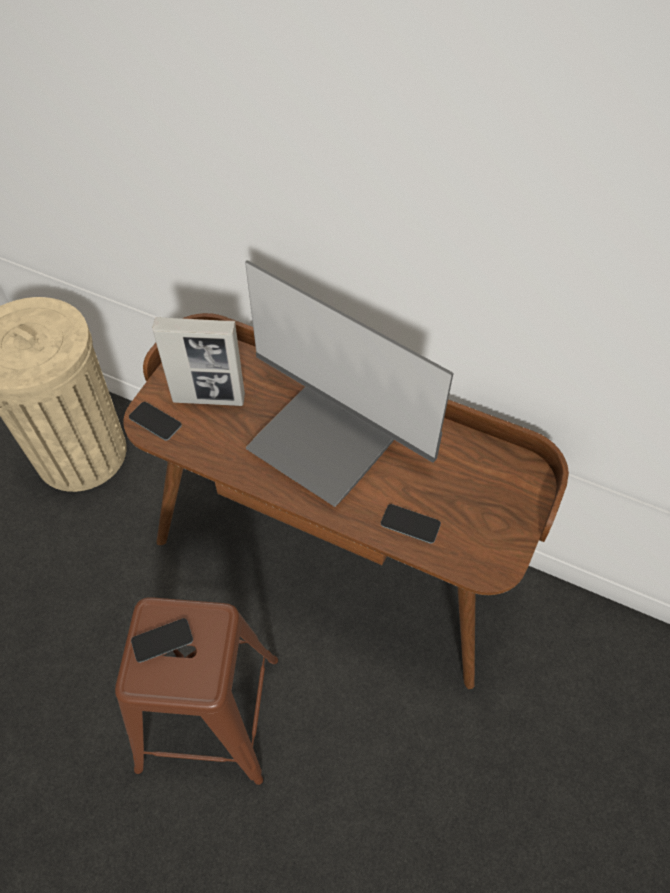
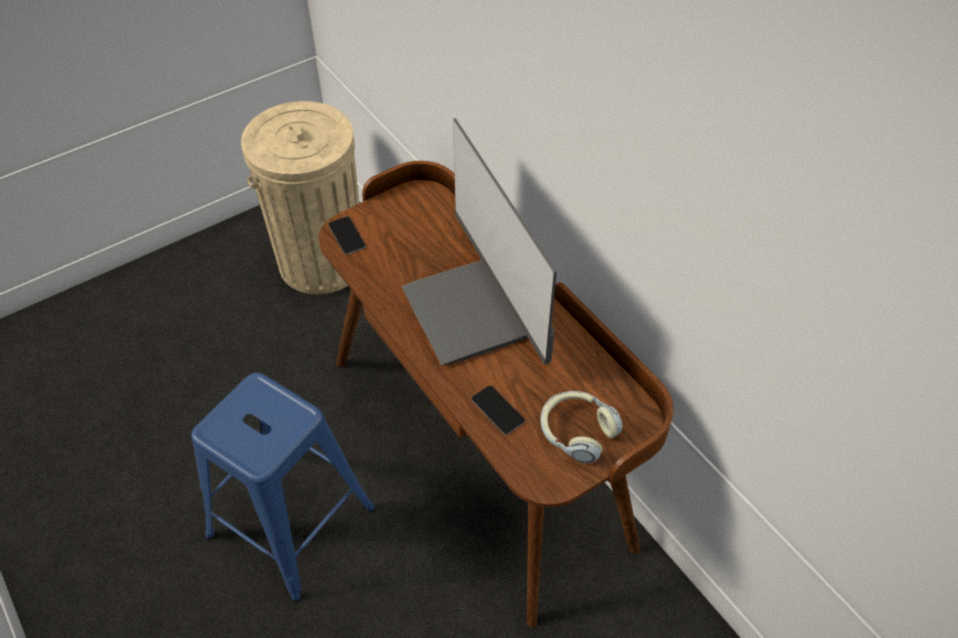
camera: 30 degrees right, 5 degrees down
brown stool [115,597,279,786] -> blue stool [191,373,376,603]
phone [131,618,193,663] -> none
picture frame [152,317,245,406] -> none
none -> headphones [541,391,623,464]

